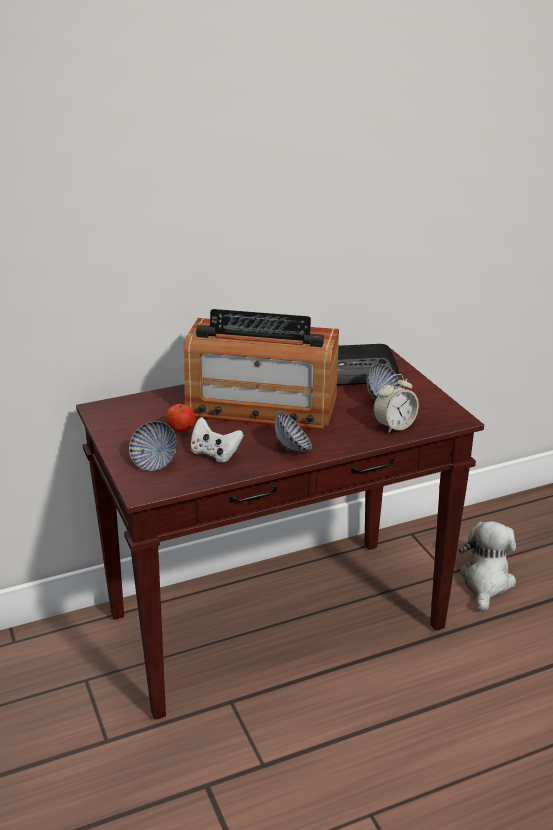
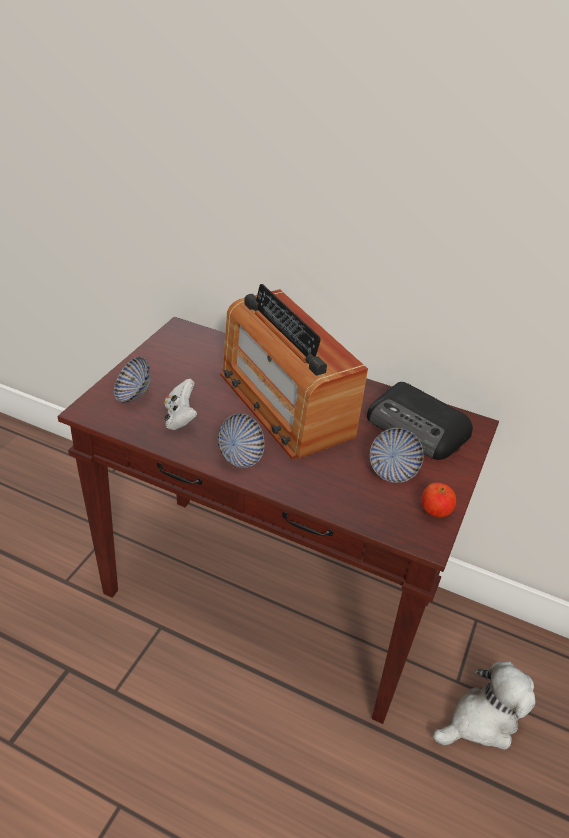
camera: 45 degrees right, 10 degrees up
apple [166,404,195,433] -> apple moved to [421,483,456,518]
alarm clock [373,374,419,434] -> none

